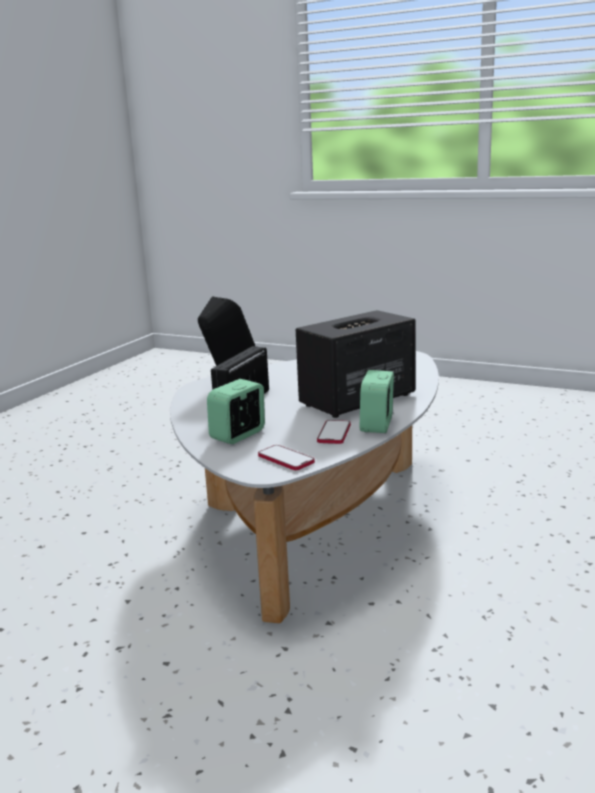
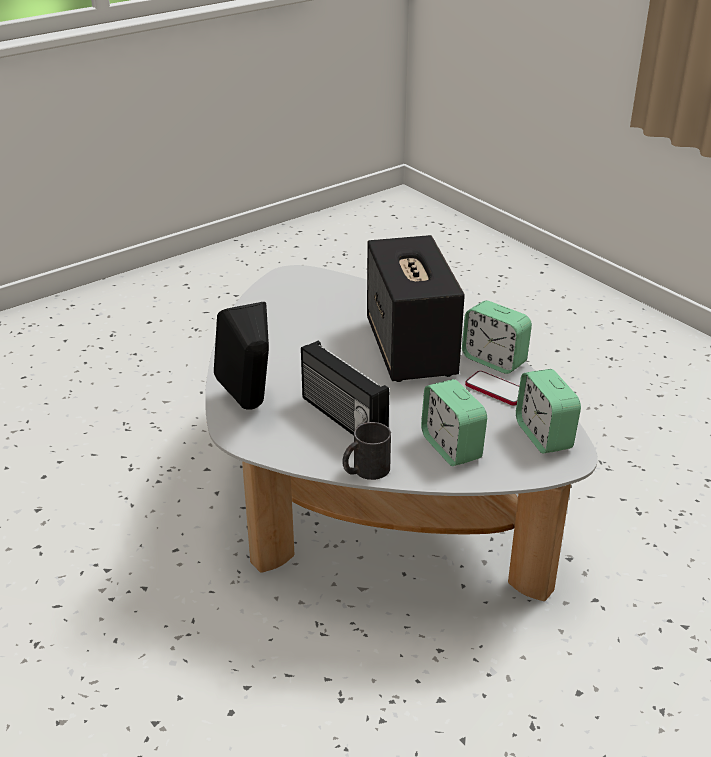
camera: 65 degrees left, 15 degrees up
phone [258,445,315,470] -> alarm clock [516,369,581,453]
none -> black mug [342,422,391,480]

